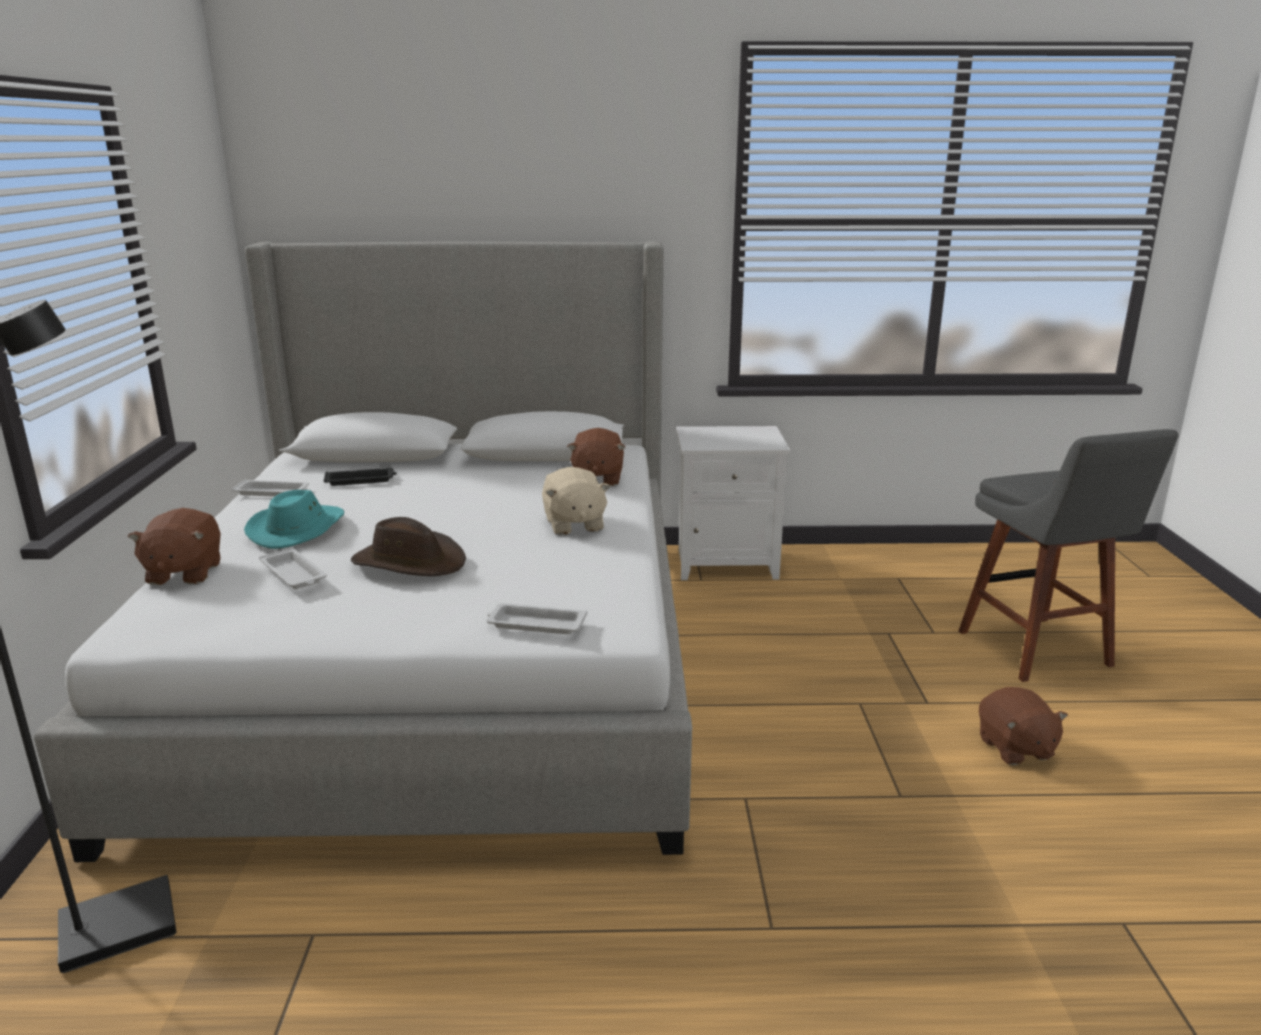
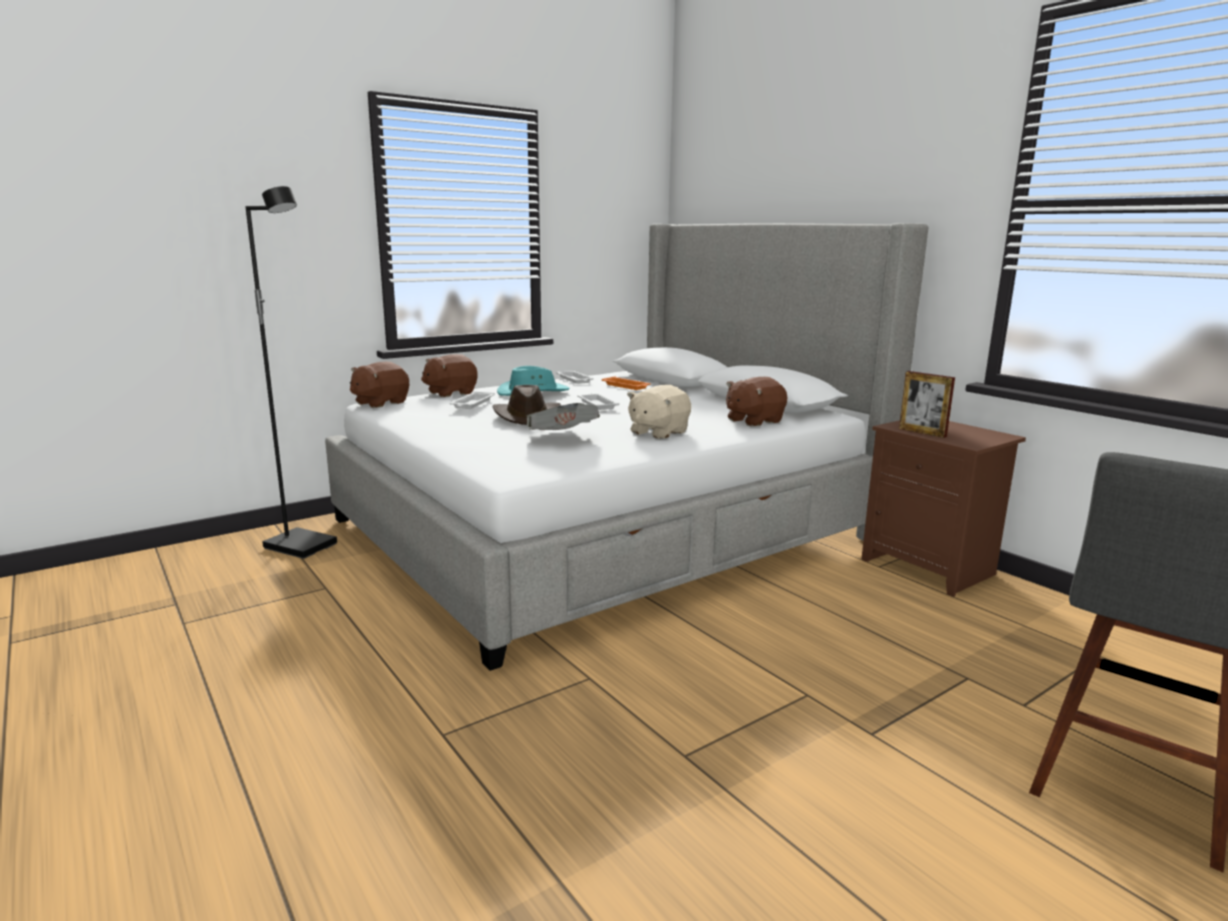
camera: 55 degrees right, 5 degrees down
black tray [324,468,397,486] -> orange tray [602,376,651,390]
white tray [486,603,587,634] -> white tray moved to [577,394,619,410]
white nightstand [676,426,790,580] -> brown nightstand [861,420,1026,597]
brown plush toy [979,687,1068,765] -> brown plush toy moved to [350,362,409,408]
none -> newspaper [527,403,600,430]
none -> picture frame [899,371,955,438]

